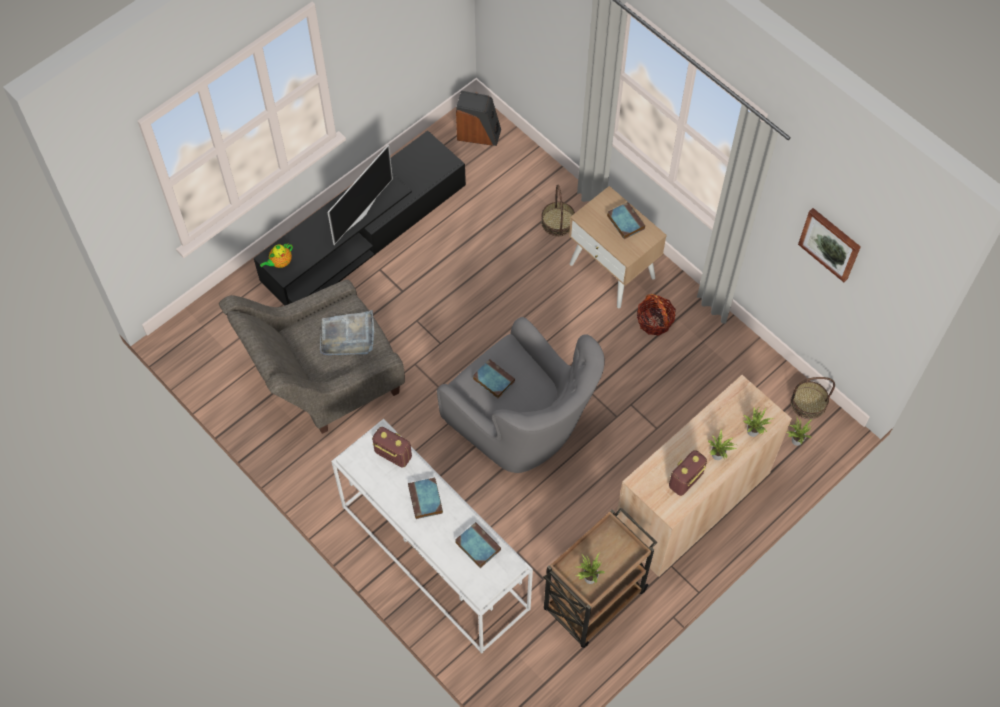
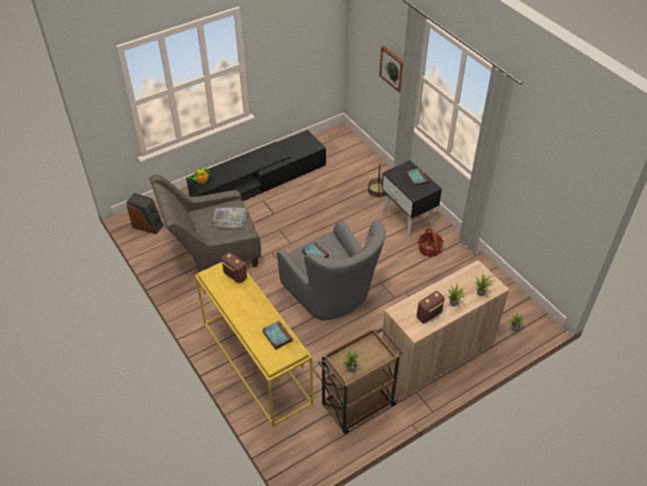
camera: 10 degrees right, 15 degrees down
television [328,145,393,245] -> none
white console table [331,419,533,654] -> yellow console table [195,263,313,427]
book [408,478,443,519] -> none
speaker [456,91,501,146] -> speaker moved to [127,193,164,234]
beige nightstand [569,186,667,308] -> black nightstand [381,160,442,239]
basket [790,377,835,419] -> none
picture [798,208,861,282] -> picture moved to [379,46,403,92]

